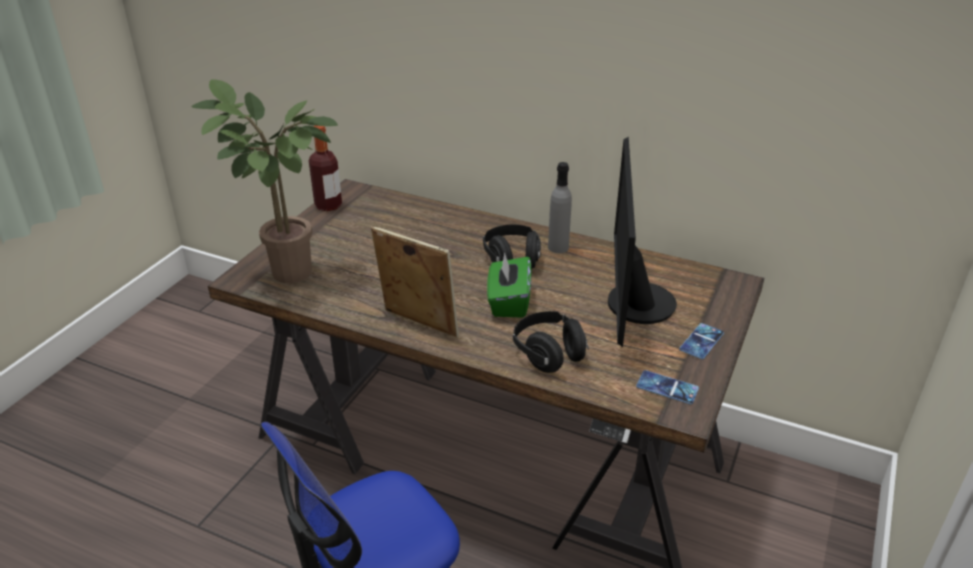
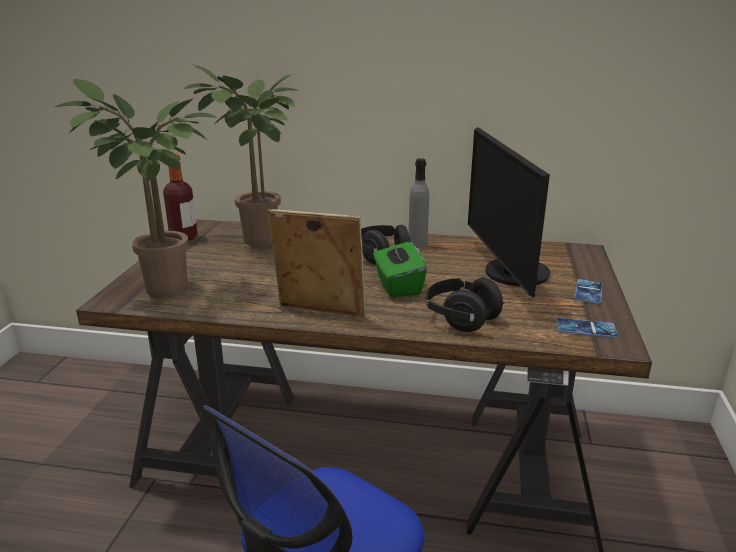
camera: 15 degrees left, 10 degrees down
none -> potted plant [184,65,297,246]

